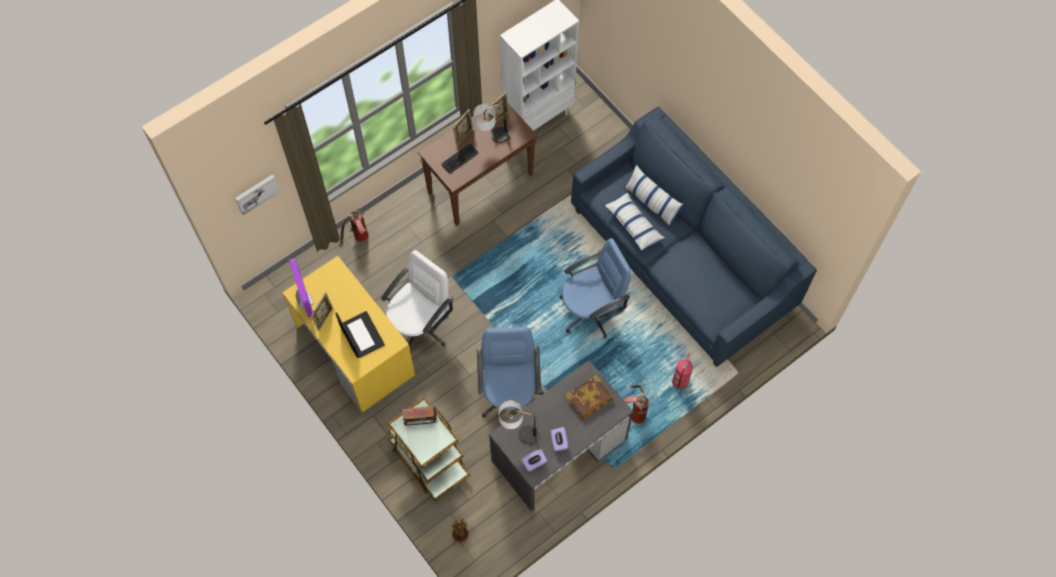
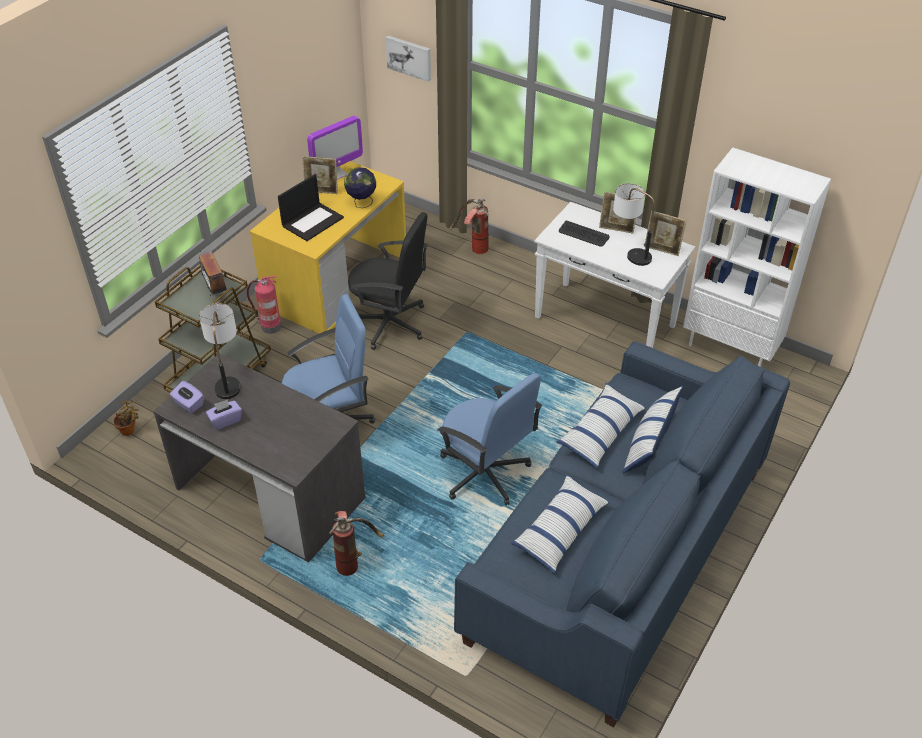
camera: 70 degrees right, 20 degrees down
white office chair [381,250,454,348] -> black office chair [348,212,428,350]
brown console table [418,104,538,226] -> white console table [534,202,695,348]
book [566,375,613,419] -> none
fire extinguisher [672,353,693,390] -> fire extinguisher moved to [247,276,281,334]
none -> globe [344,167,376,208]
none -> pillow [511,474,610,574]

